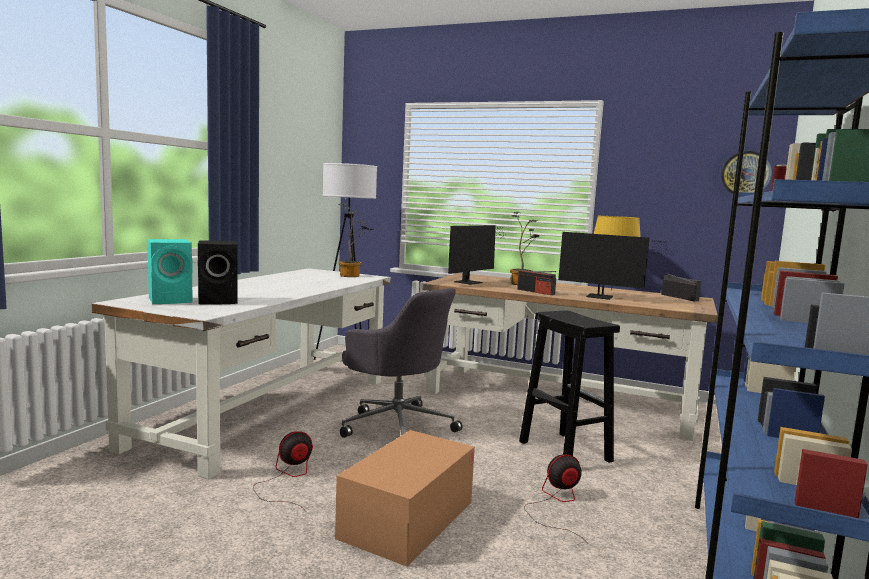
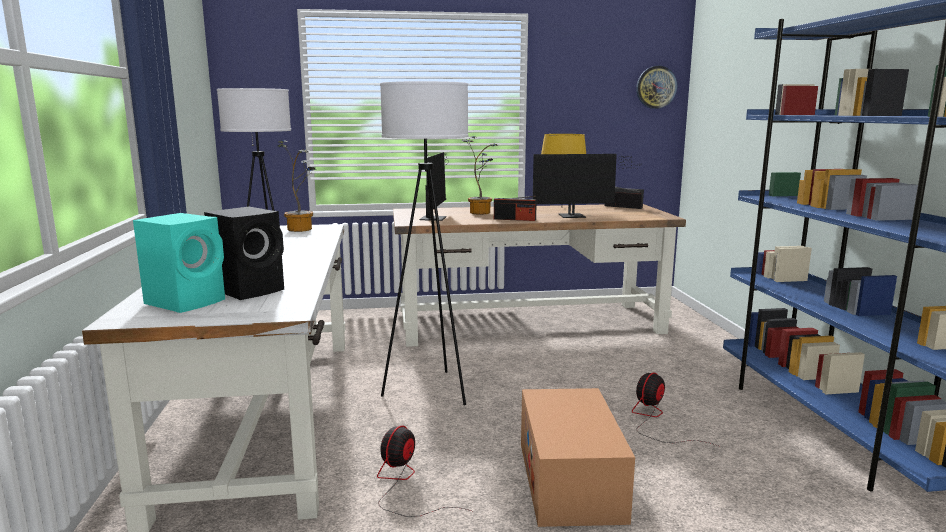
camera: 30 degrees left, 5 degrees up
grey office chair [340,288,463,438] -> white floor lamp [380,81,469,405]
black stool [519,310,620,463] -> none

